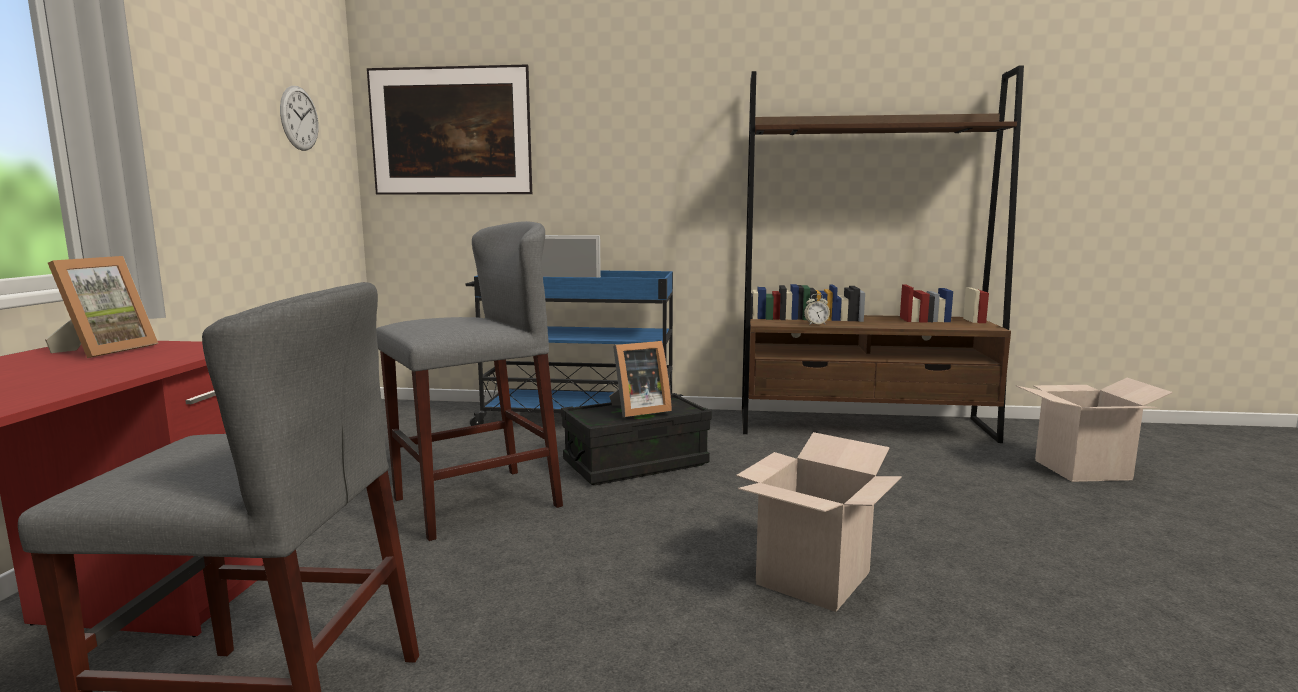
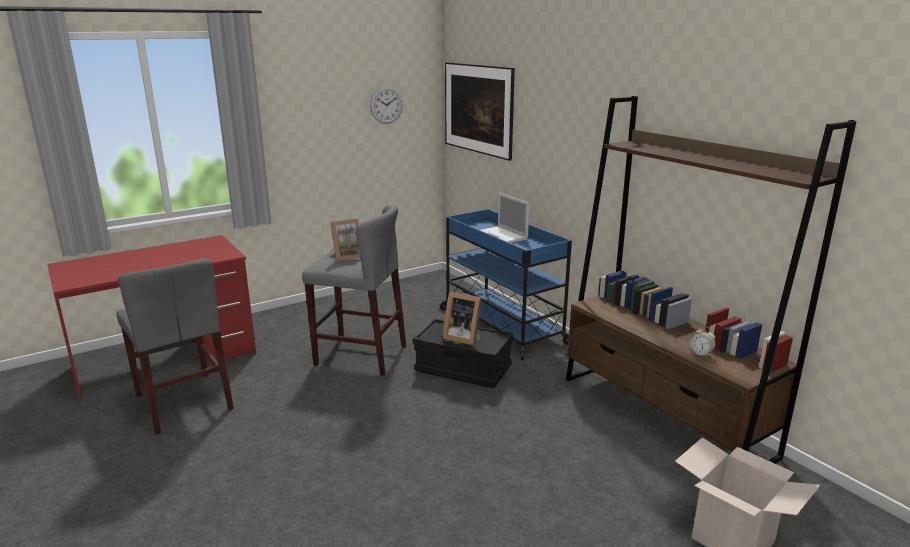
camera: 50 degrees right, 10 degrees up
picture frame [45,256,158,358] -> picture frame moved to [330,219,360,261]
cardboard box [736,432,902,612] -> none
alarm clock [804,294,830,325] -> alarm clock moved to [690,326,716,358]

